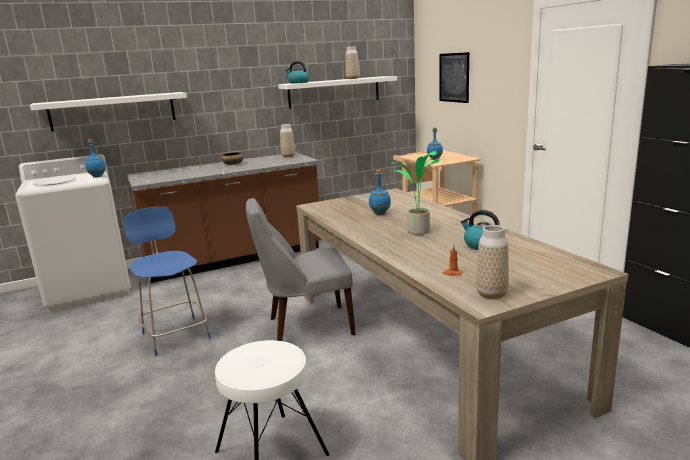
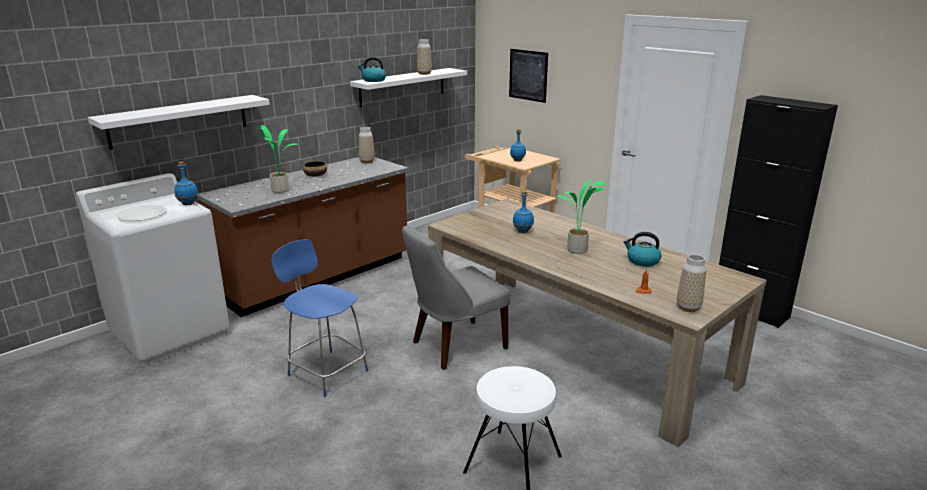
camera: 20 degrees left, 5 degrees up
none -> potted plant [254,125,298,193]

